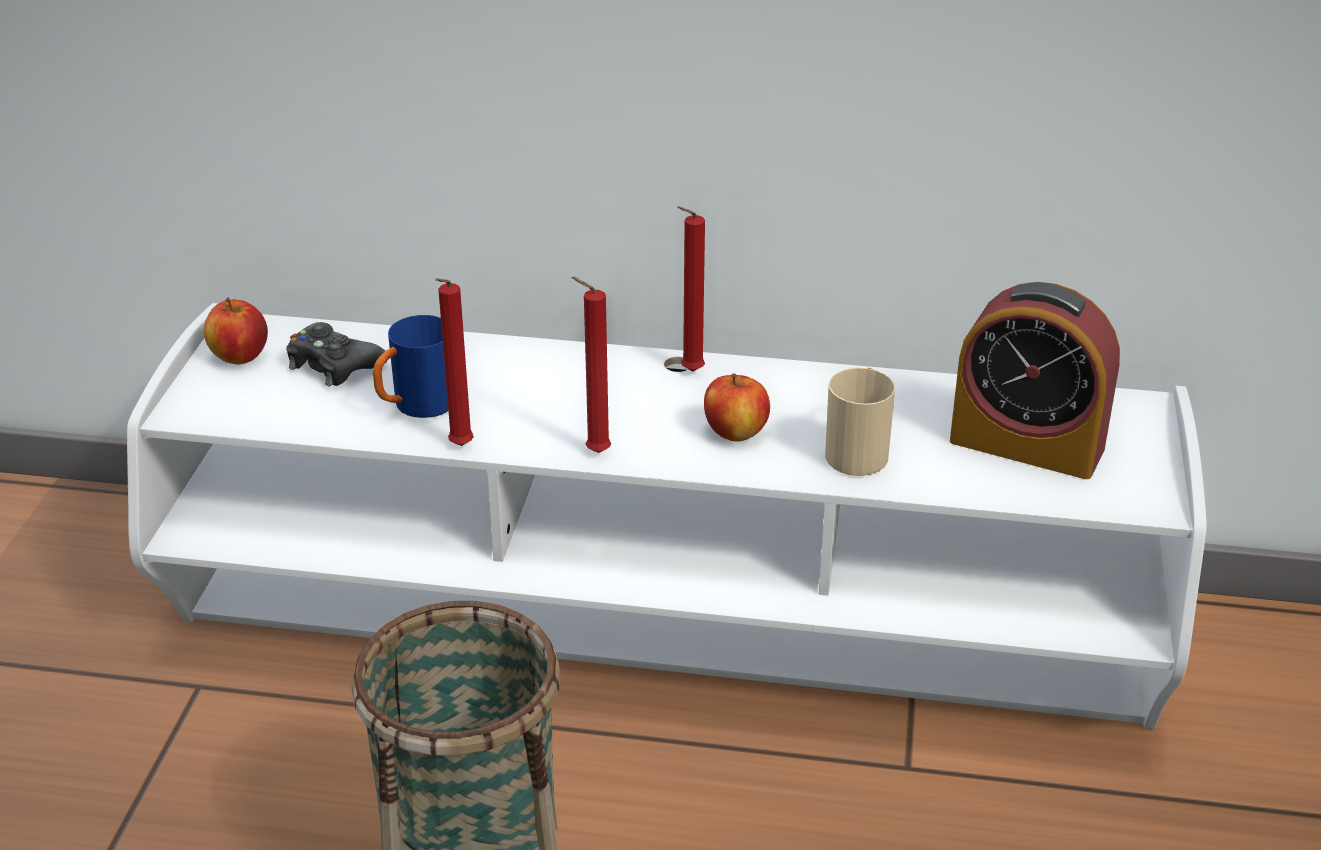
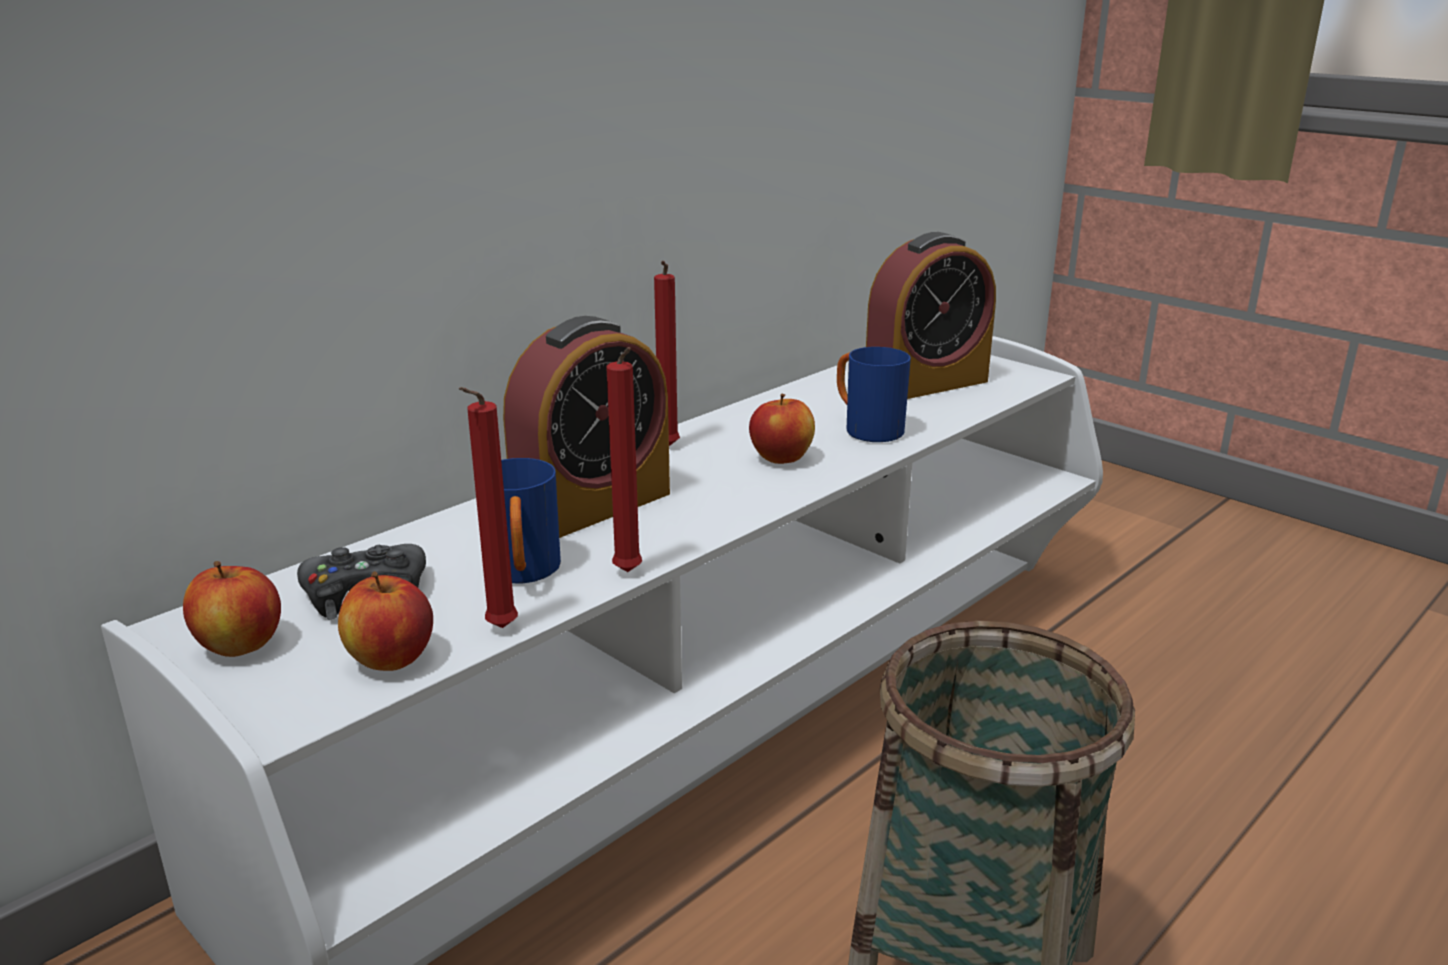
camera: 55 degrees left, 10 degrees down
red candle [571,277,611,453] -> red candle moved to [459,387,518,628]
beige mug [825,368,895,476] -> blue mug [837,347,911,442]
none -> apple [338,571,433,671]
none -> alarm clock [503,316,670,538]

